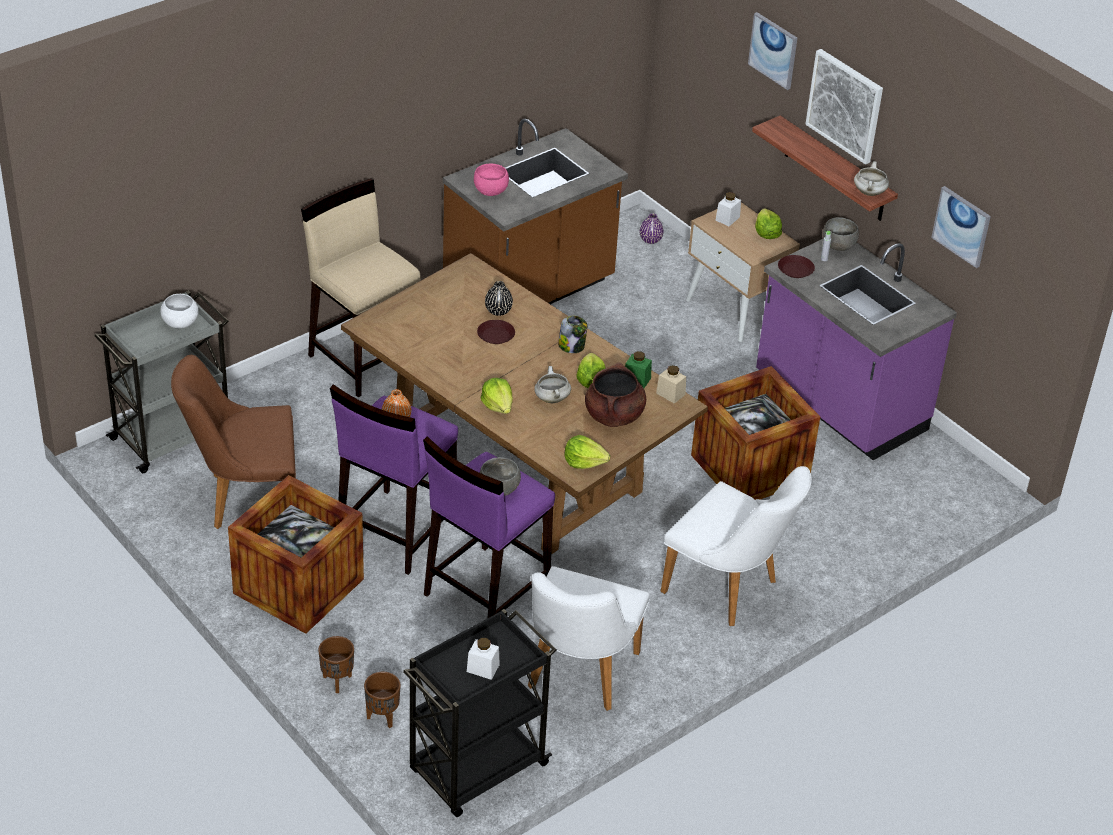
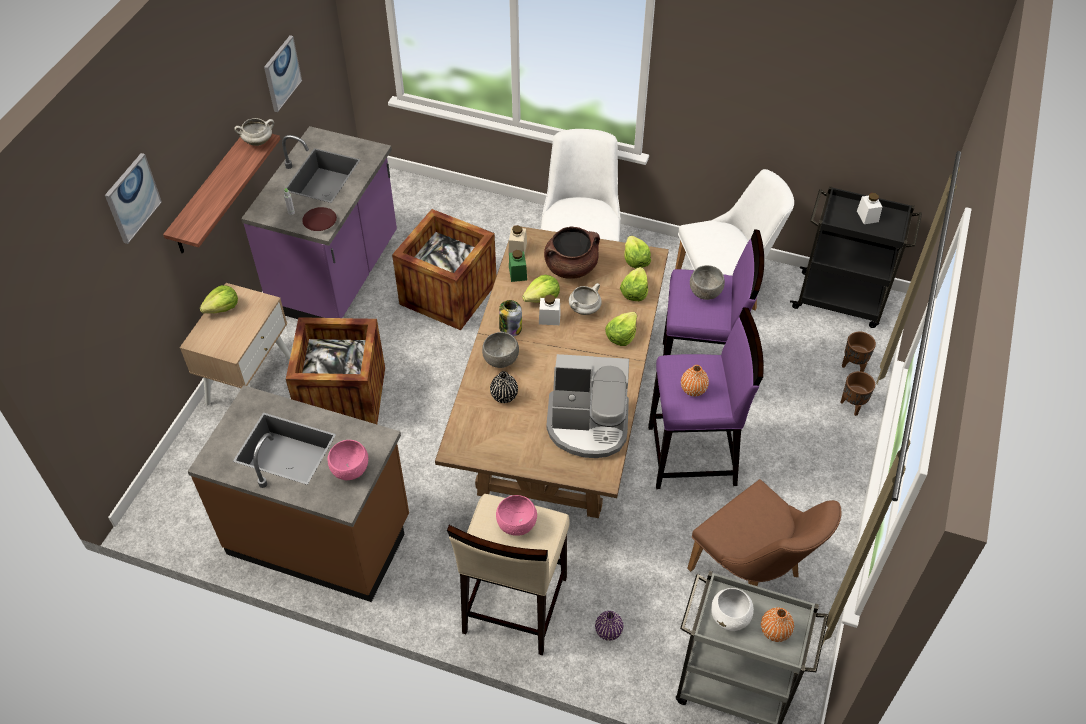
camera: 120 degrees left, 10 degrees up
crate [228,475,364,634] -> crate moved to [286,317,385,424]
brown plate [477,320,515,344] -> none
purple vase [639,213,664,244] -> purple vase moved to [595,611,624,641]
white jar [715,192,741,226] -> white jar moved to [539,295,561,325]
picture [805,49,883,165] -> none
grey bowl [823,217,859,251] -> grey bowl moved to [482,332,519,368]
none -> pink bowl [496,495,537,536]
none -> coffee machine [546,354,629,458]
none -> lettuce [620,267,648,301]
none -> orange vase [761,607,794,642]

